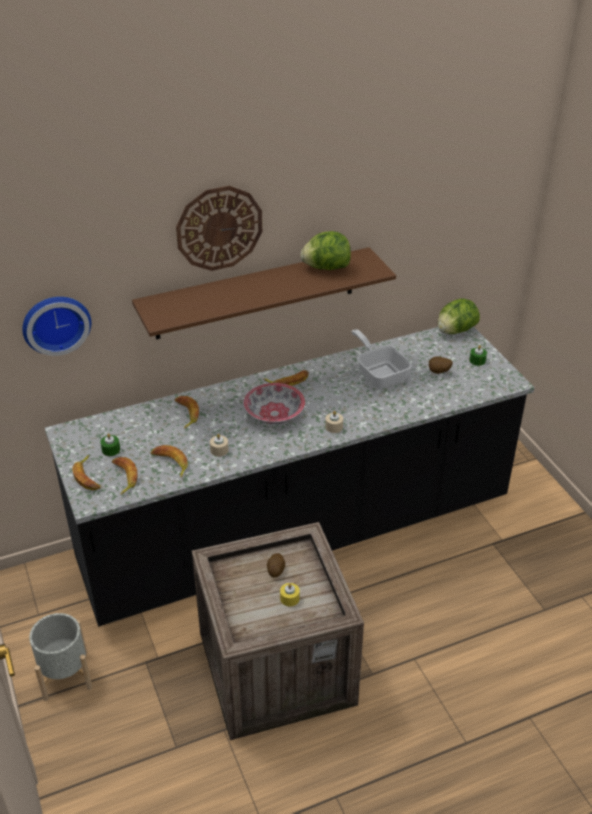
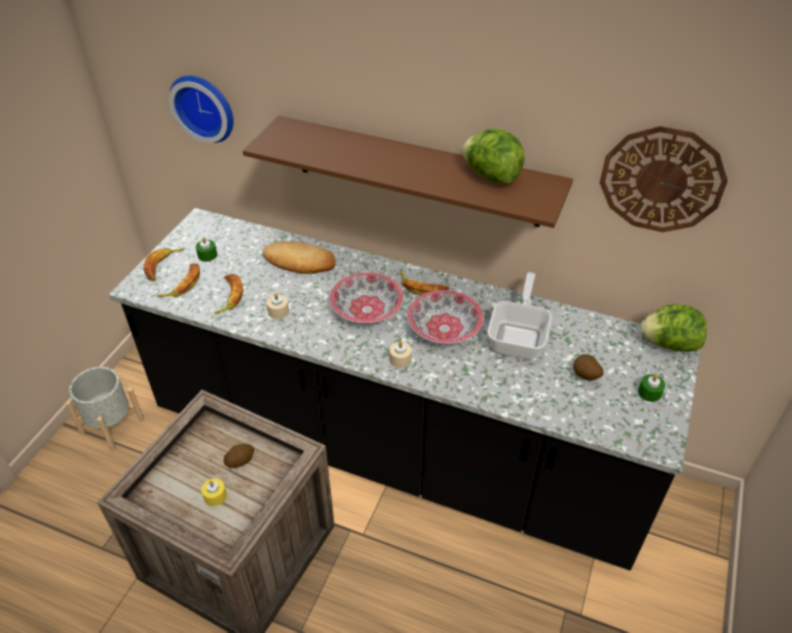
camera: 45 degrees right, 5 degrees up
banana [175,396,199,429] -> bread [262,241,336,274]
wall clock [176,186,262,271] -> wall clock moved to [600,126,728,232]
none -> bowl [407,290,483,344]

